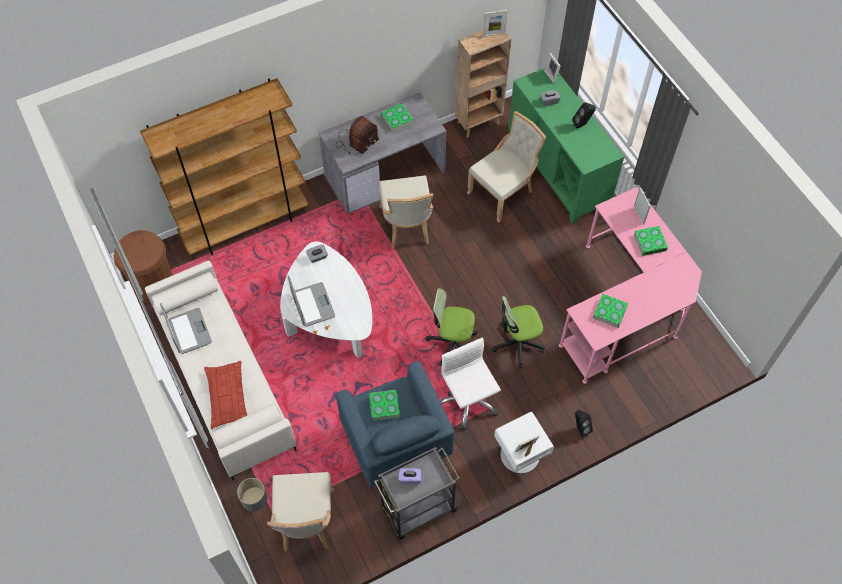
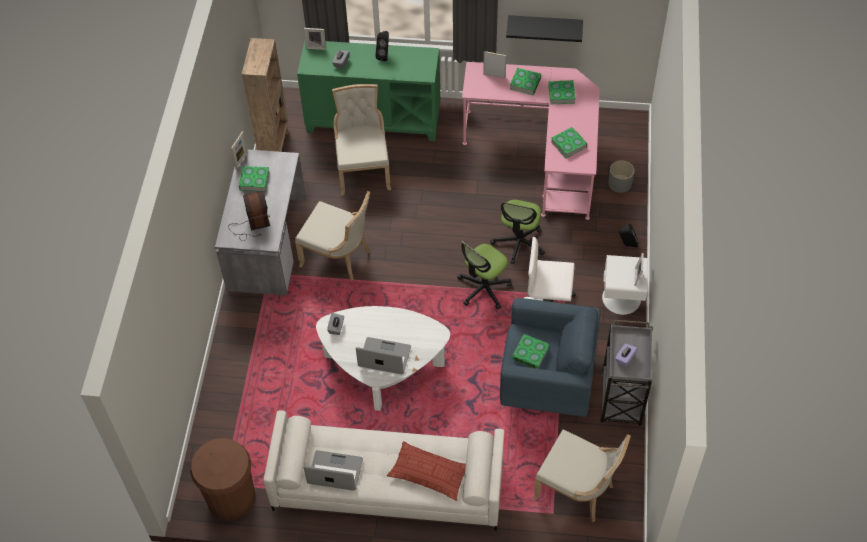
camera: 55 degrees left, 5 degrees down
brown bookcase [140,78,309,255] -> none
grey planter [237,478,267,512] -> grey planter moved to [608,160,635,193]
picture frame [483,10,507,37] -> picture frame moved to [231,131,248,170]
none -> black shelf [506,15,583,42]
none -> book [548,80,576,104]

